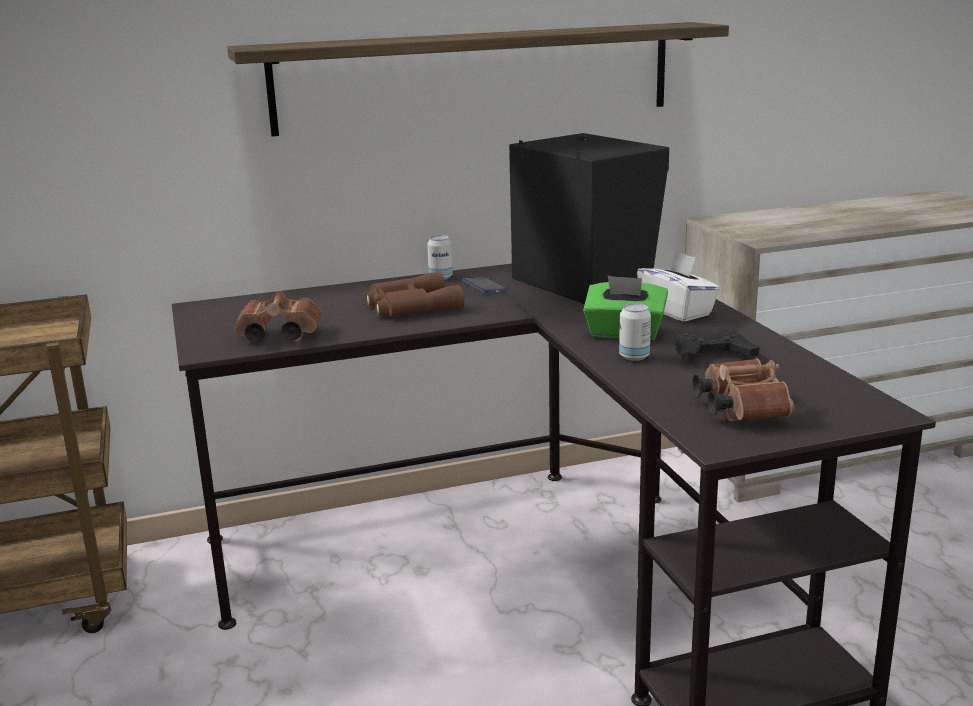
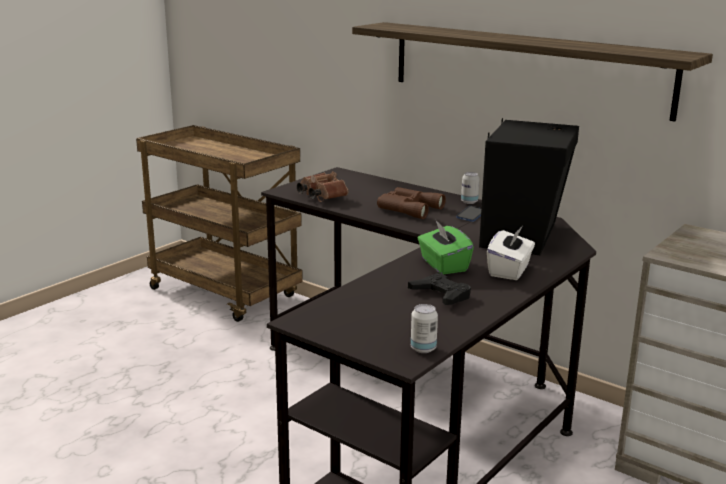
camera: 55 degrees right, 0 degrees up
can [619,303,651,361] -> can moved to [411,304,438,353]
brown binoculars [692,358,794,422] -> none

